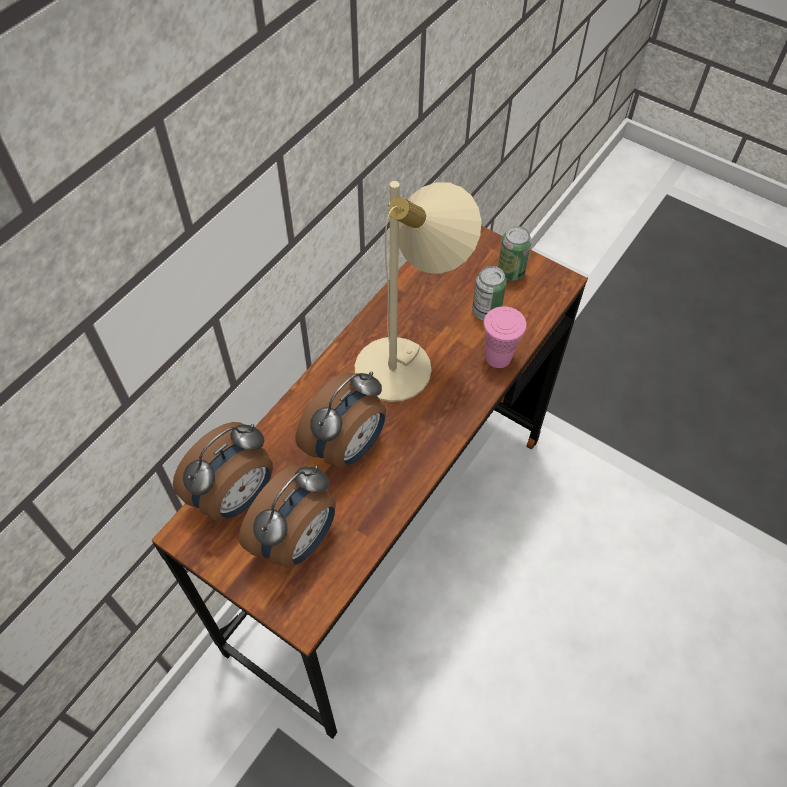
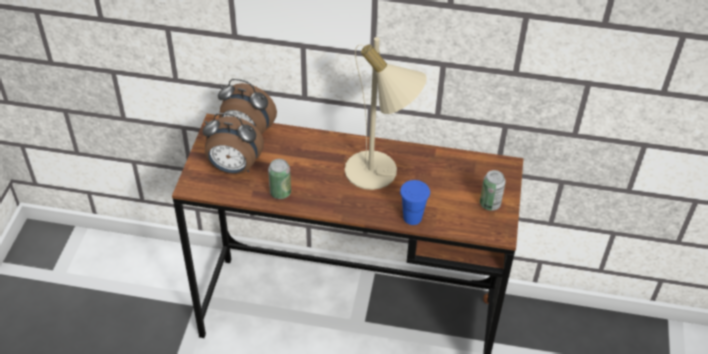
camera: 65 degrees right, 10 degrees down
alarm clock [296,371,386,468] -> none
can [472,266,507,321] -> can moved to [268,159,291,199]
pink cup [484,306,527,368] -> blue cup [400,180,430,225]

